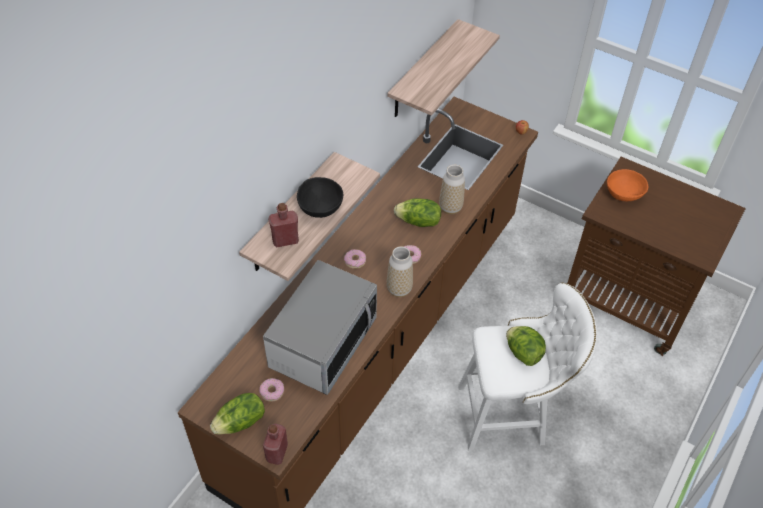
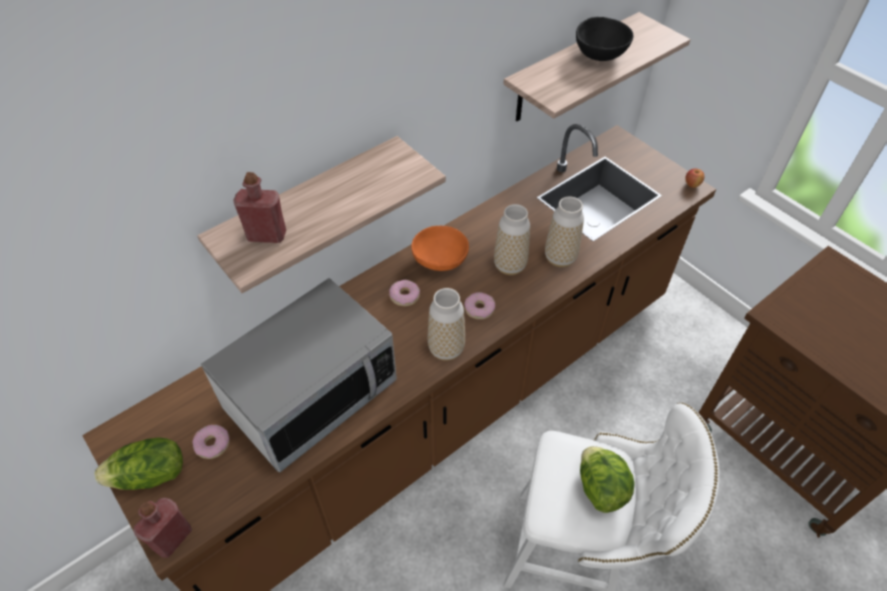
camera: 20 degrees right, 0 degrees up
black bowl [297,177,343,218] -> black bowl moved to [576,17,634,61]
lettuce [394,198,441,227] -> vase [494,204,530,275]
orange bowl [607,169,648,201] -> orange bowl moved to [411,226,469,271]

